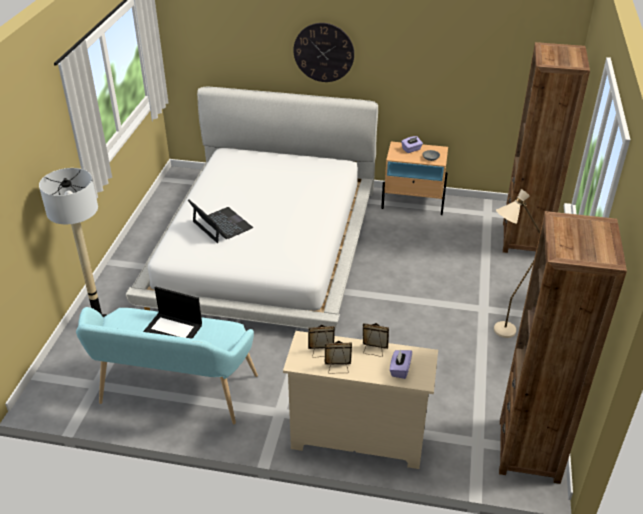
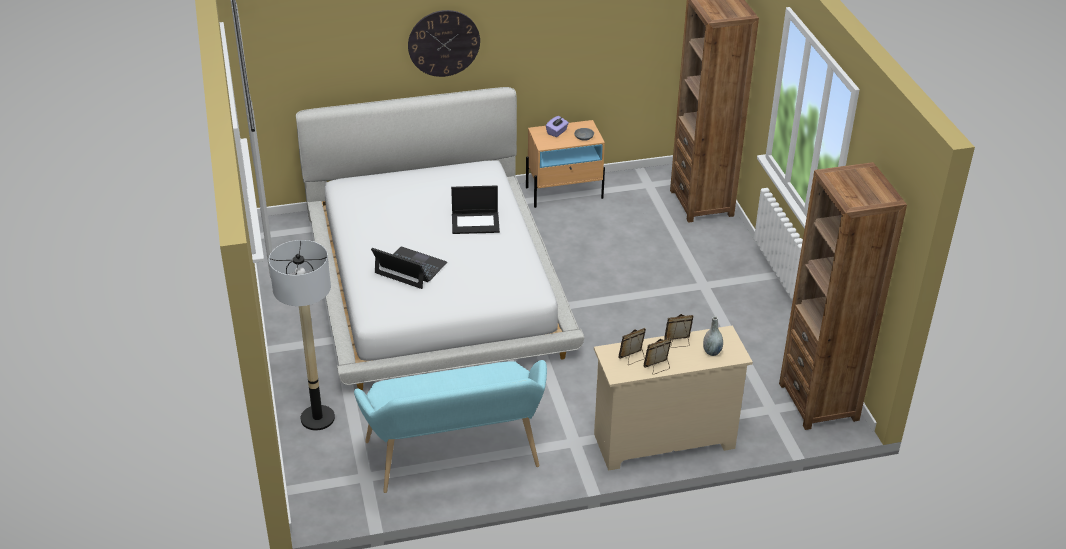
camera: 25 degrees left, 0 degrees up
laptop [143,287,202,339] -> laptop moved to [451,185,500,234]
purple tissue box [390,350,412,379] -> grey vase [703,316,723,356]
beige floor lamp [494,189,540,338] -> none

